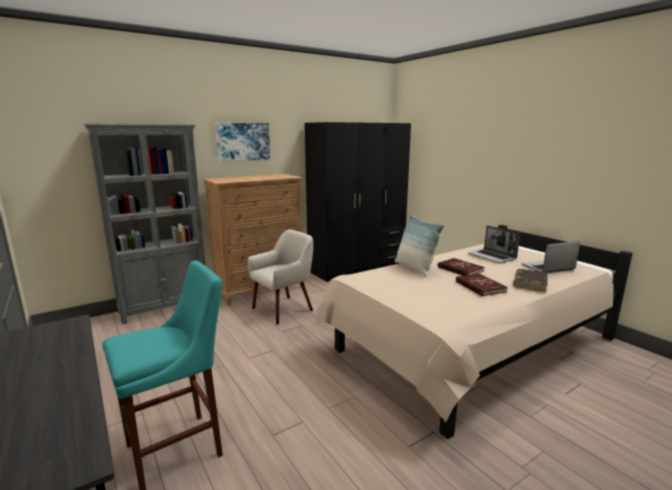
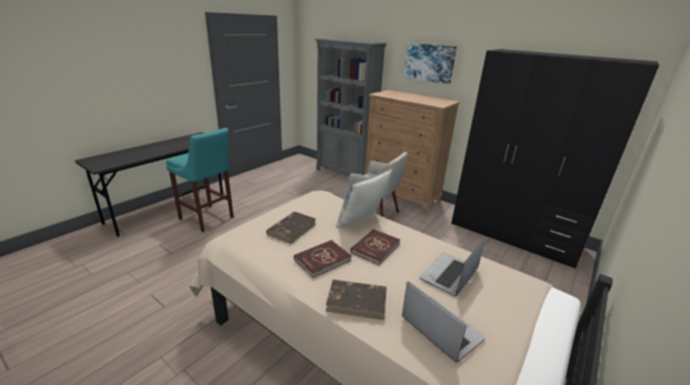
camera: 70 degrees right, 10 degrees up
none -> brown book [266,212,316,244]

